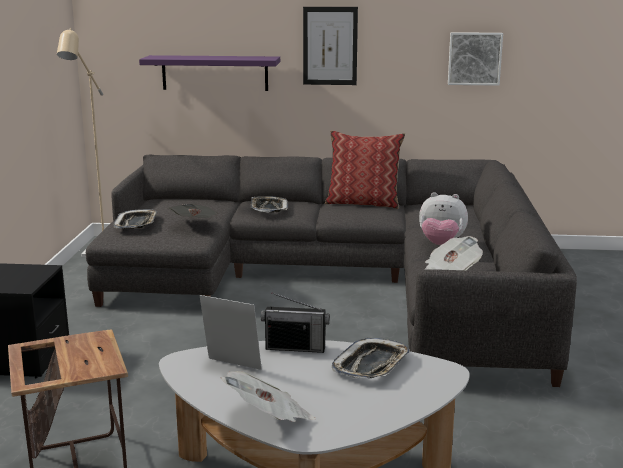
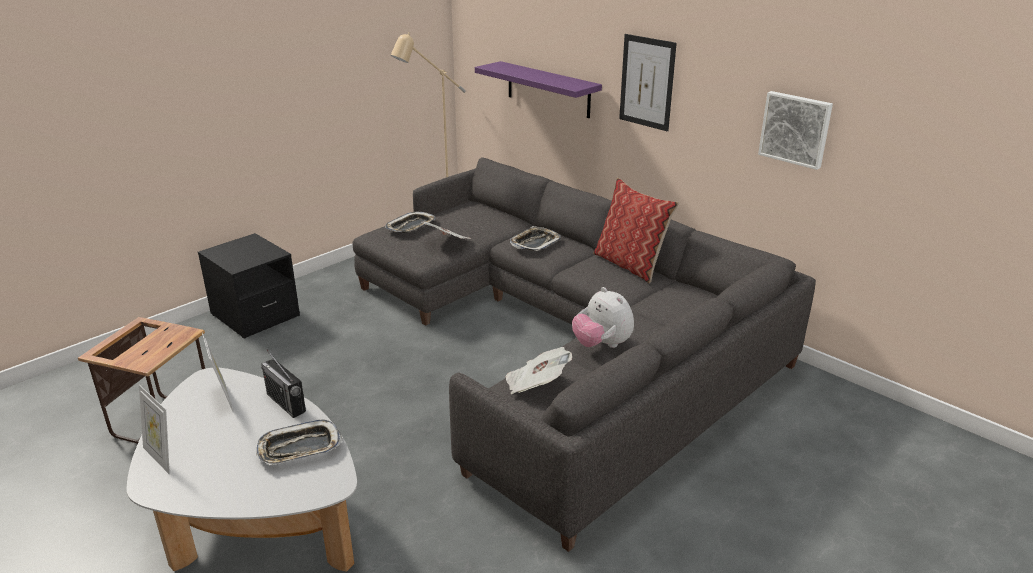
camera: 40 degrees right, 10 degrees up
newspaper [221,371,316,422] -> picture frame [139,385,170,474]

